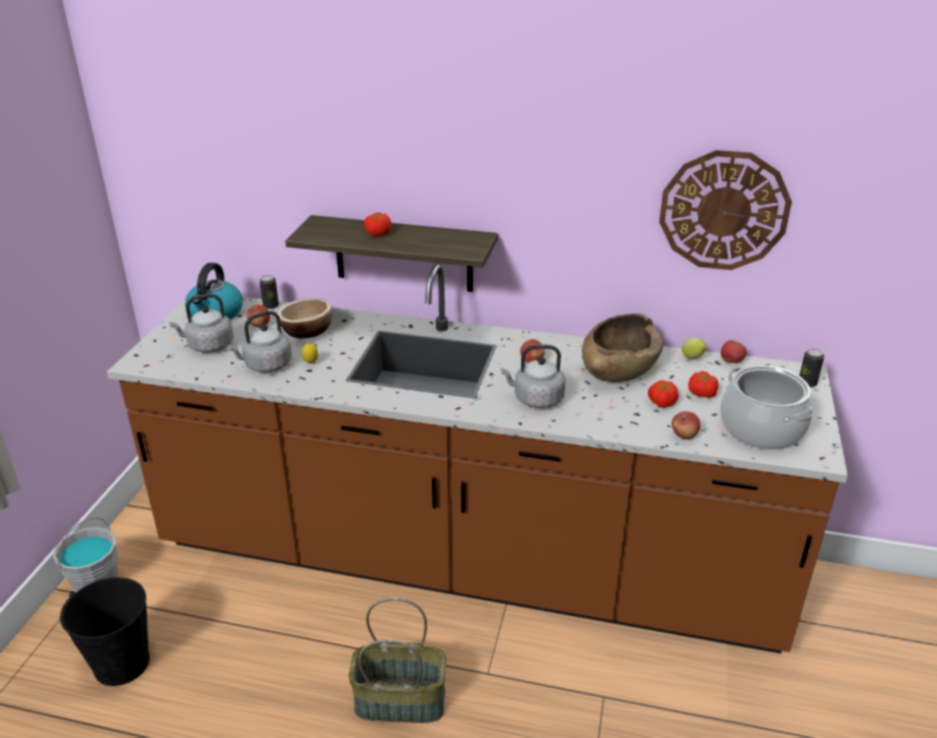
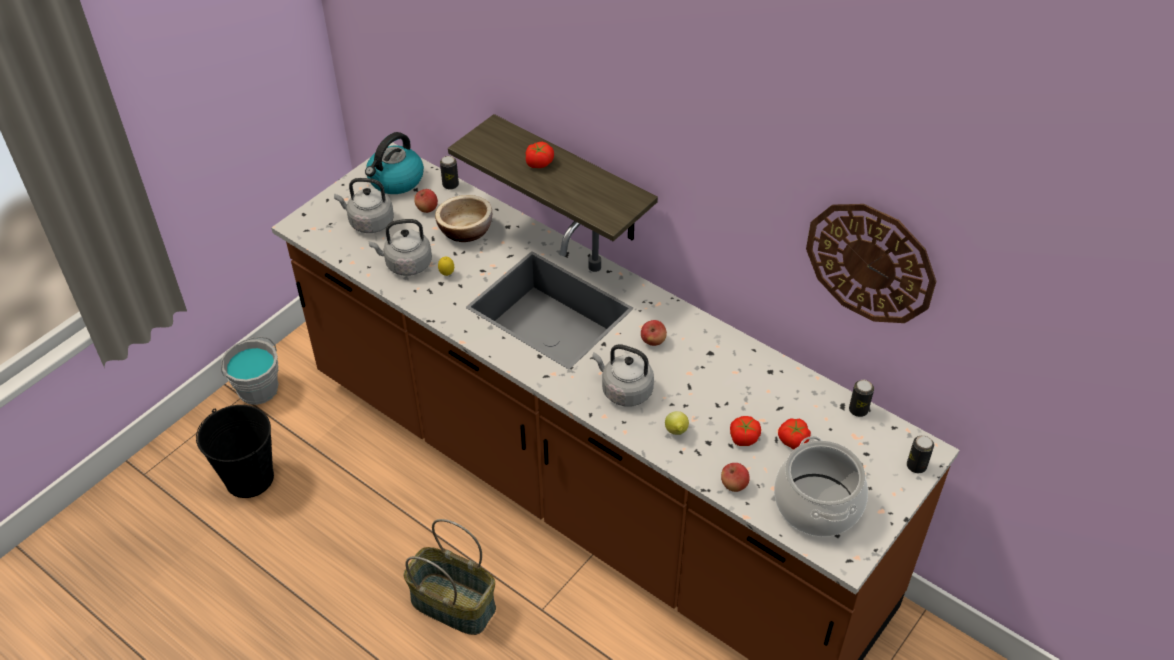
camera: 25 degrees right, 15 degrees up
brown bowl [582,313,663,382] -> none
lemon [682,338,706,359] -> lemon moved to [665,411,689,435]
apple [721,340,747,363] -> can [849,380,874,417]

